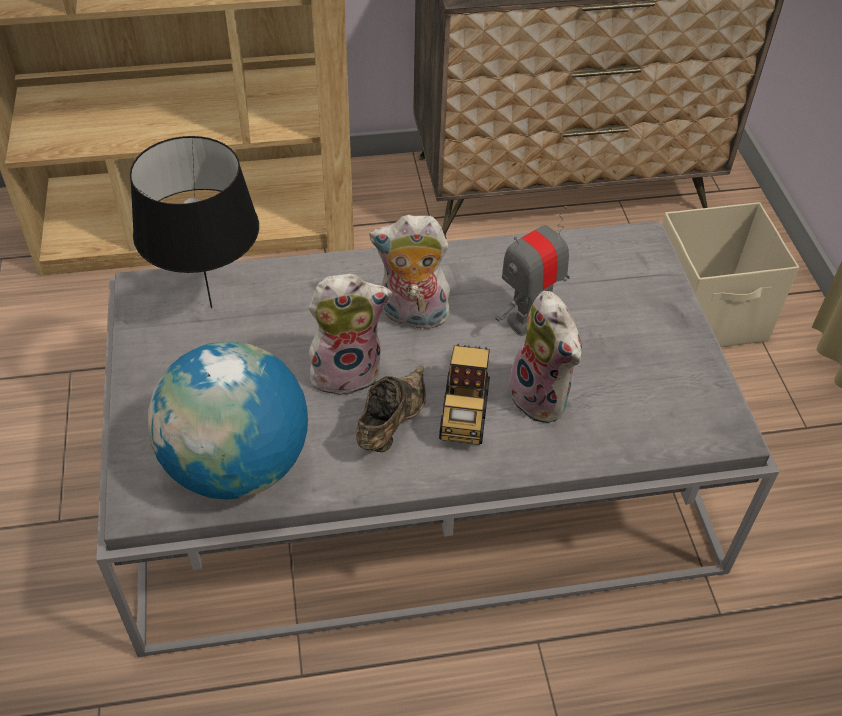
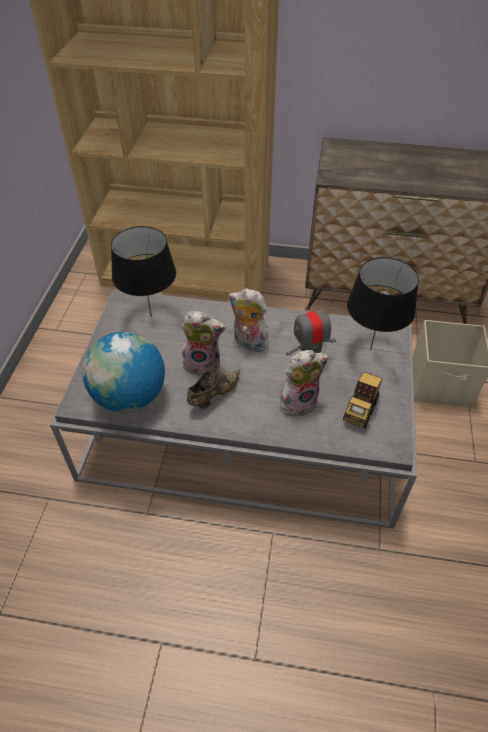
camera: 20 degrees right, 0 degrees up
toy truck [439,344,490,445] -> toy truck moved to [343,372,382,428]
plush toy [507,291,582,423] -> plush toy turned 105 degrees counterclockwise [280,350,329,417]
none -> black table lamp [347,257,419,350]

